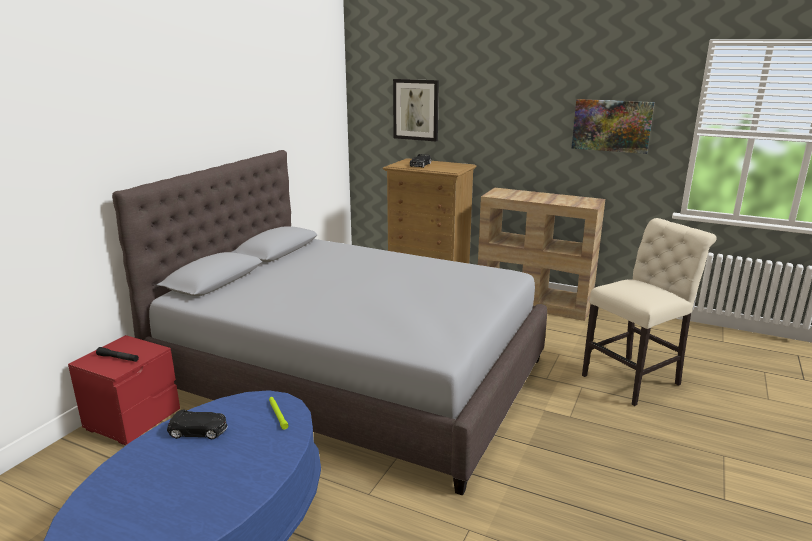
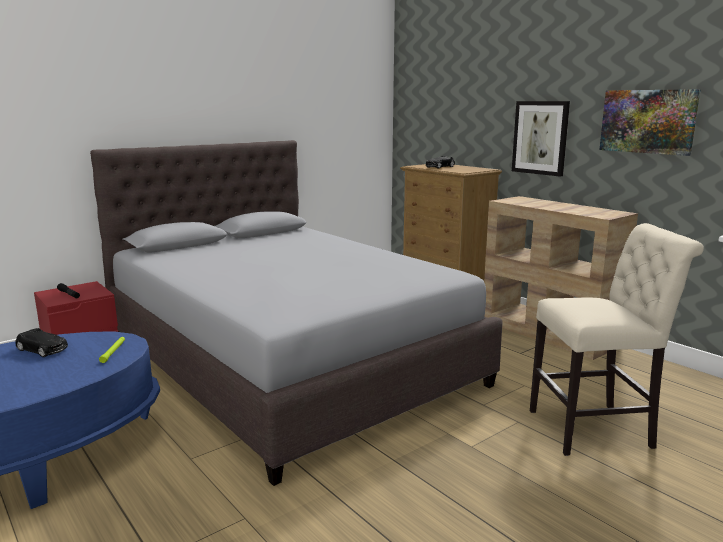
camera: 25 degrees right, 5 degrees down
picture [393,79,439,141] -> picture moved to [512,101,570,177]

